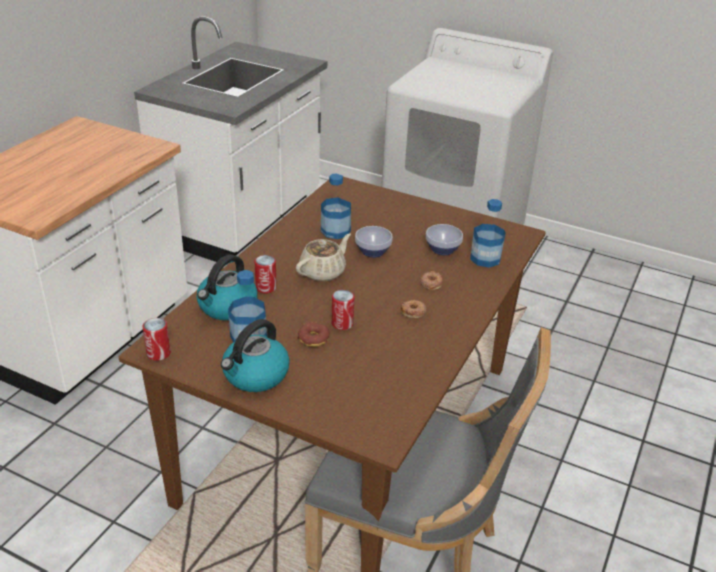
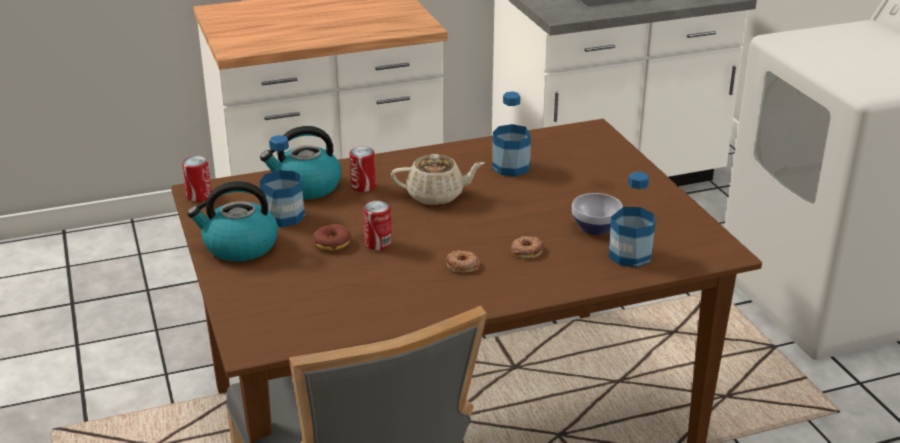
camera: 45 degrees right, 5 degrees down
bowl [355,226,393,258] -> none

